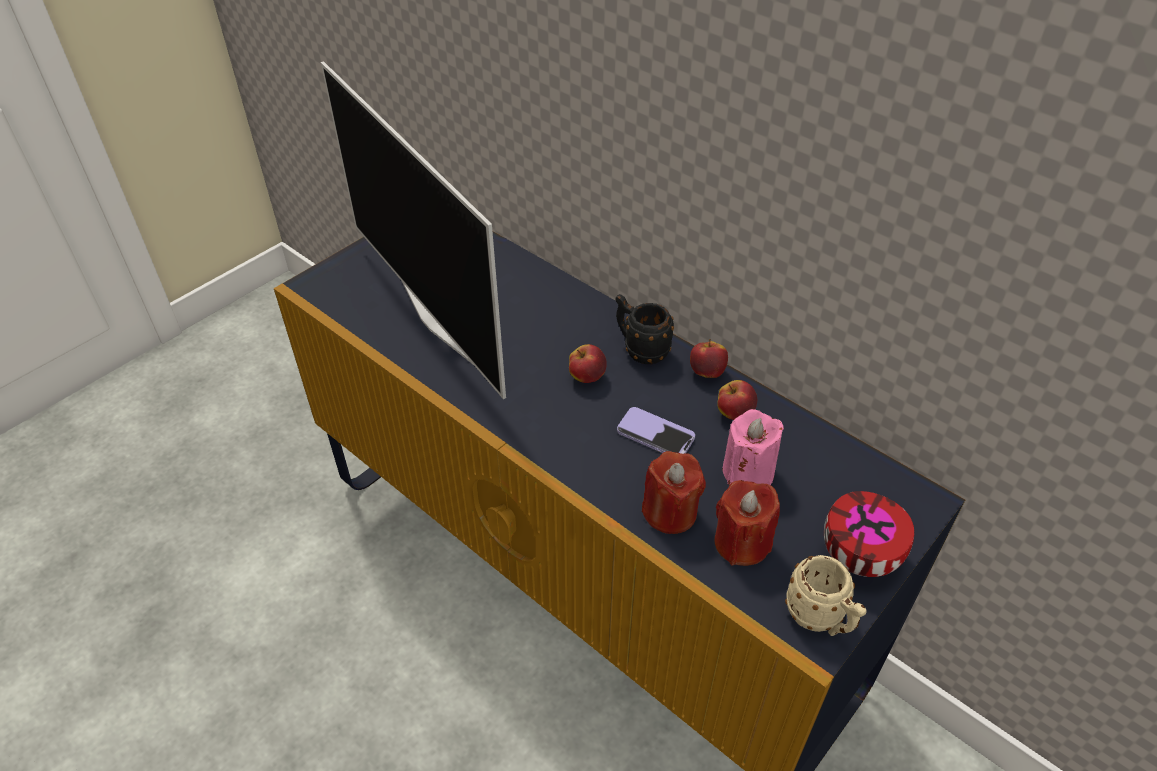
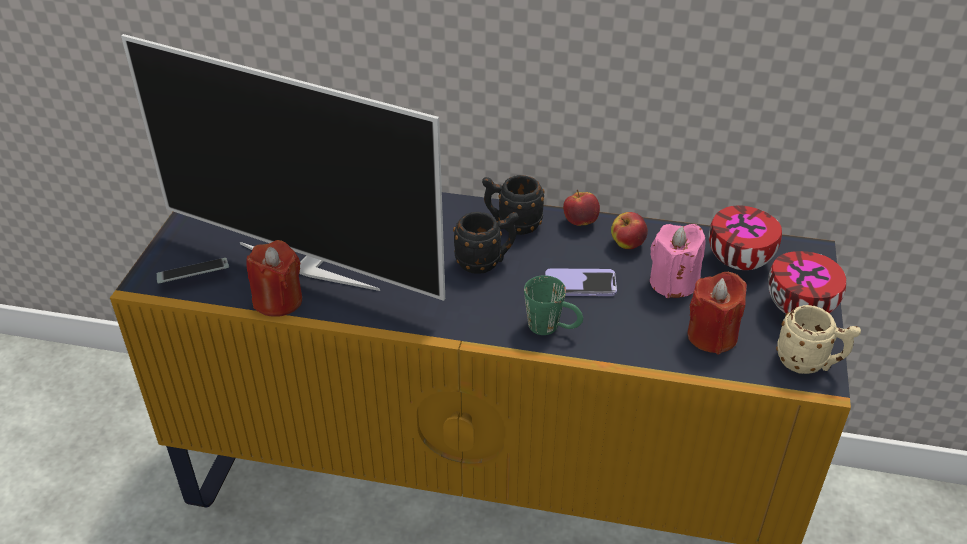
camera: 30 degrees left, 5 degrees down
apple [569,344,607,383] -> black mug [453,212,519,274]
red candle [642,451,706,534] -> red candle moved to [246,240,302,317]
none -> phone [157,258,229,283]
none -> green mug [524,275,583,335]
none -> bowl [709,205,782,270]

